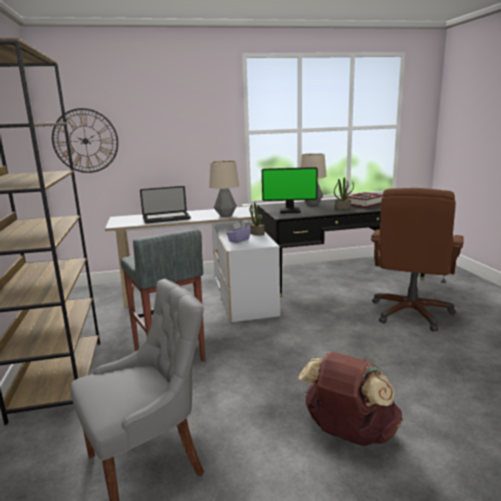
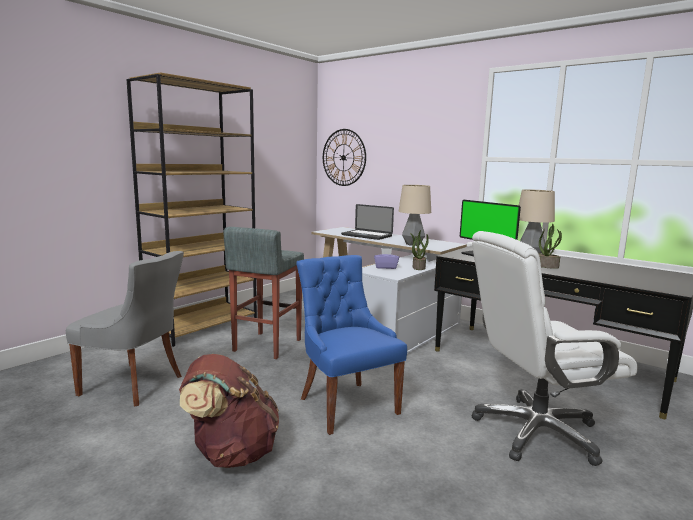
camera: 50 degrees right, 5 degrees down
book [346,192,383,208] -> none
brown office chair [371,188,463,331] -> white office chair [472,231,638,466]
none -> blue chair [296,255,407,435]

